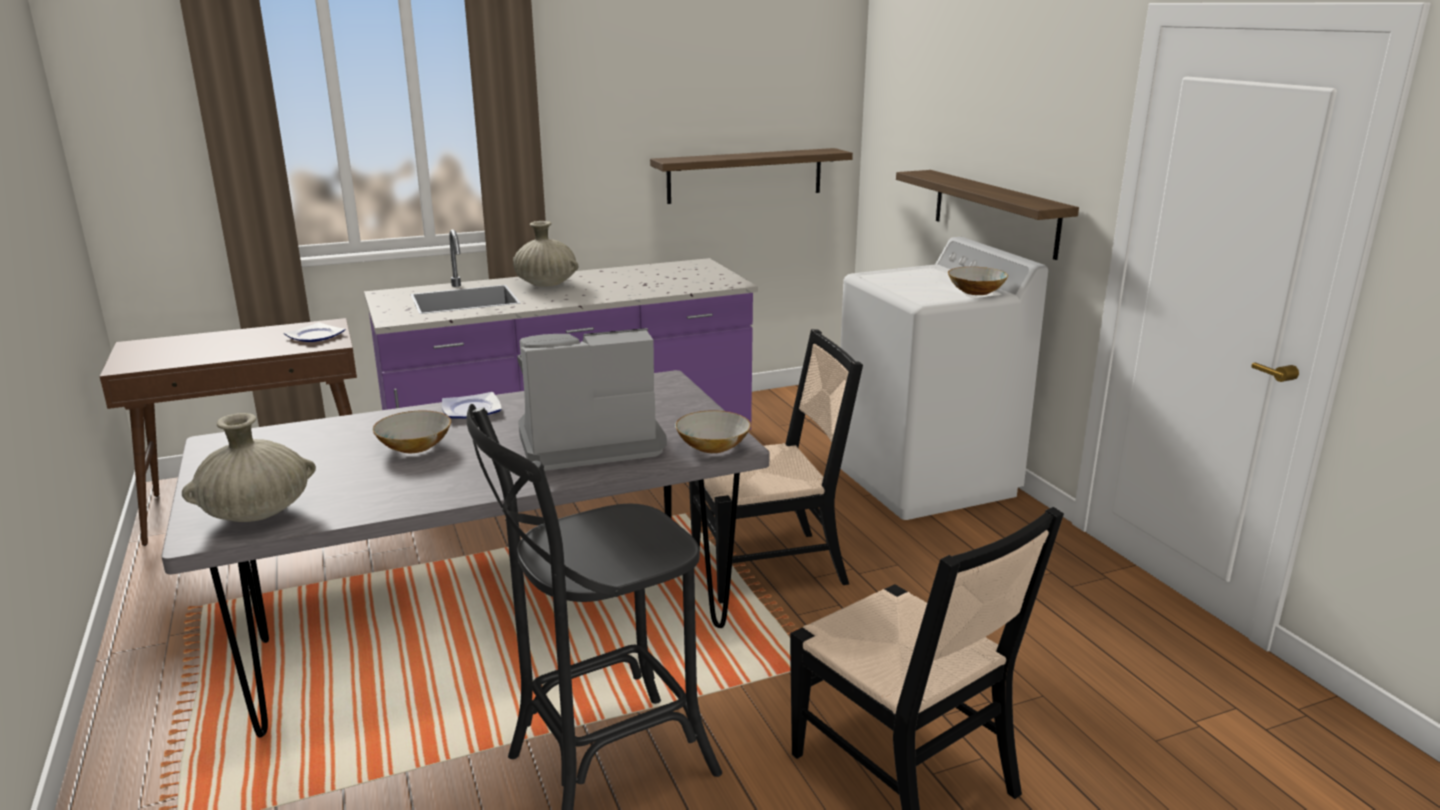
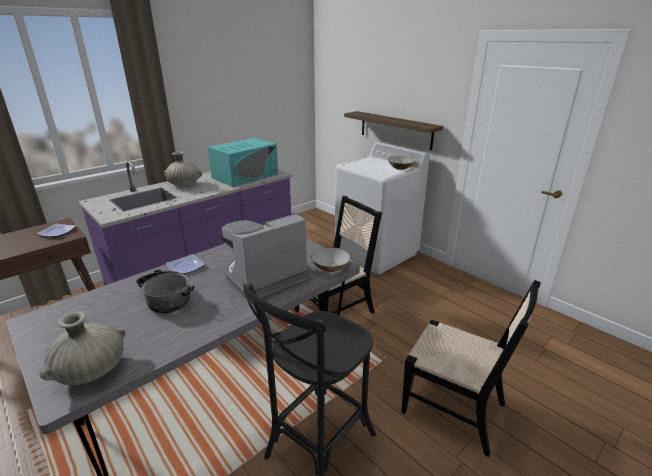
camera: 20 degrees left, 5 degrees up
bowl [372,410,451,453] -> cooking pot [136,270,195,313]
shelf [650,148,853,204] -> none
none -> turquoise microwave [207,138,278,187]

